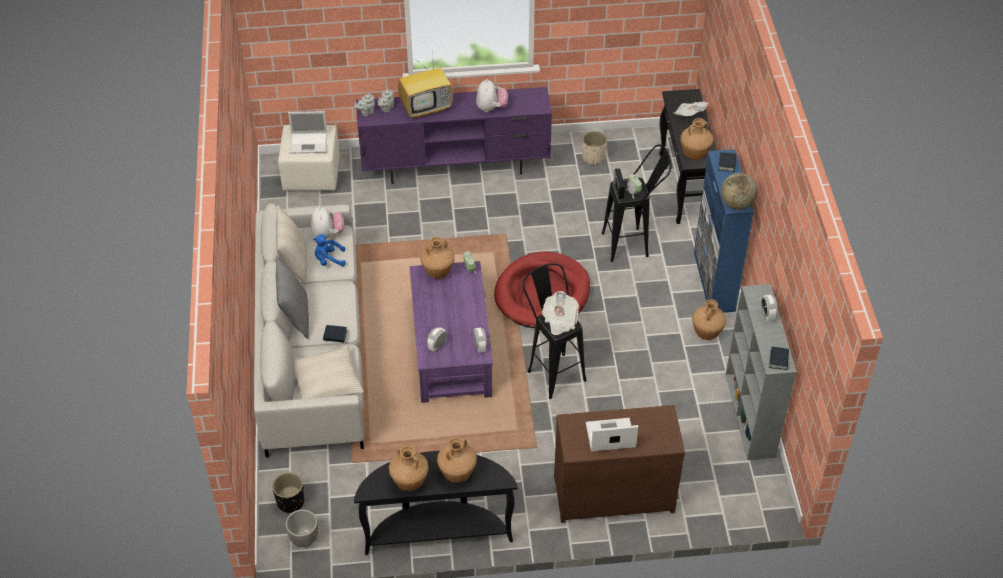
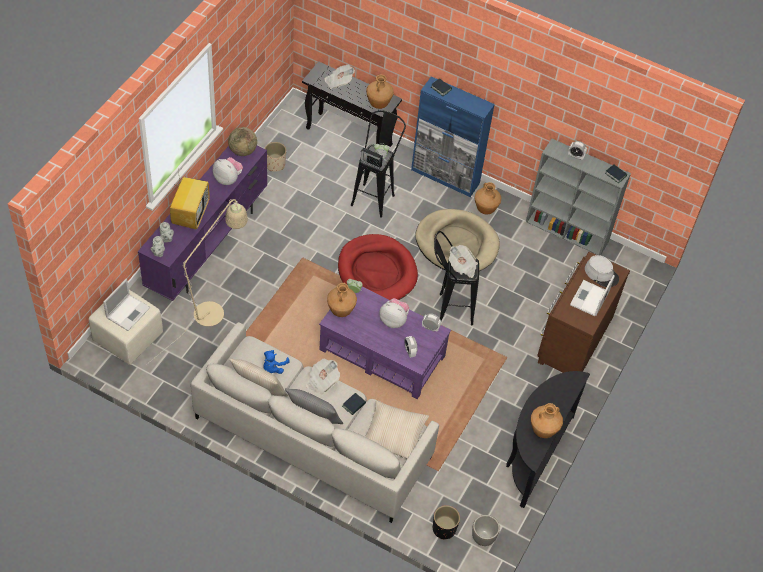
camera: 60 degrees left, 5 degrees up
plush toy [311,206,344,238] -> plush toy moved to [379,298,409,328]
brown vase [437,438,477,483] -> none
globe [721,173,758,210] -> globe moved to [228,127,257,156]
none -> beige floor lamp [147,199,248,364]
none -> newspaper [306,359,340,394]
none -> beige dog bed [415,209,500,271]
none -> grey hat [585,255,619,287]

